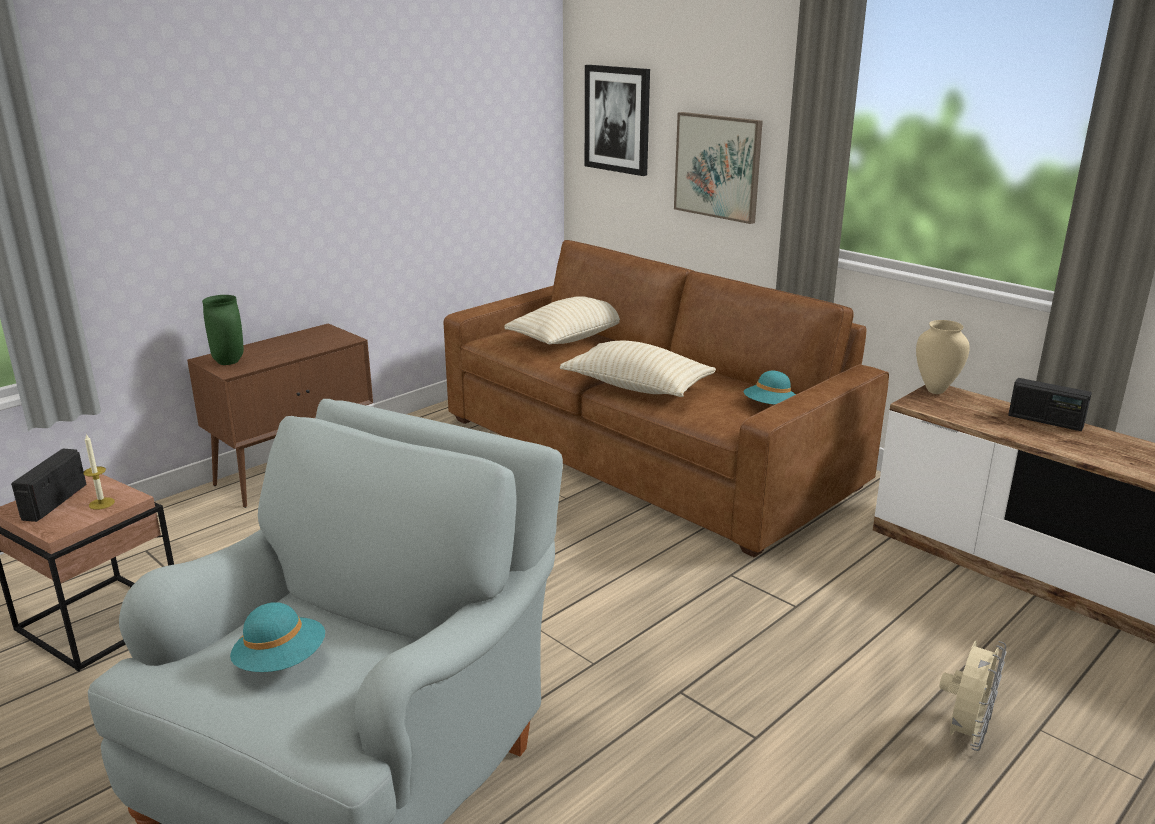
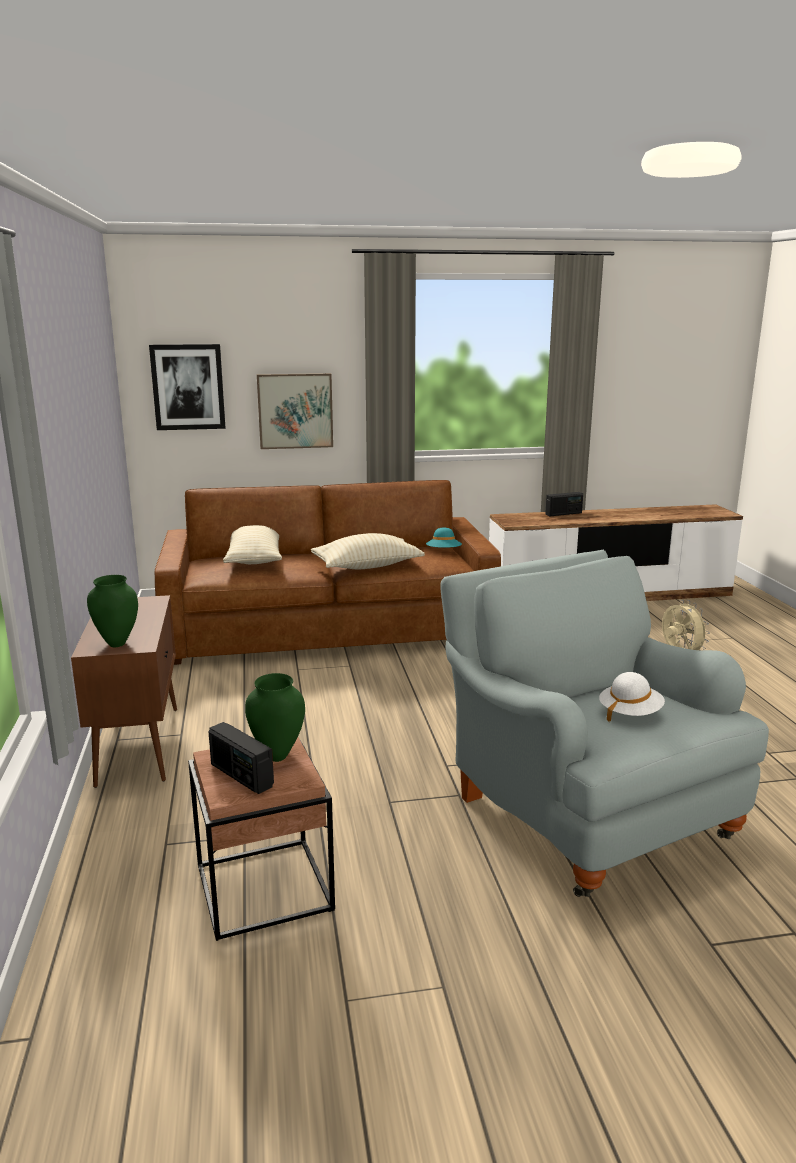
camera: 55 degrees left, 5 degrees down
candle [83,434,115,510] -> green vase [245,673,305,762]
turquoise hat [230,602,325,672] -> white hat [599,672,665,722]
beige vase [916,320,970,394] -> none

